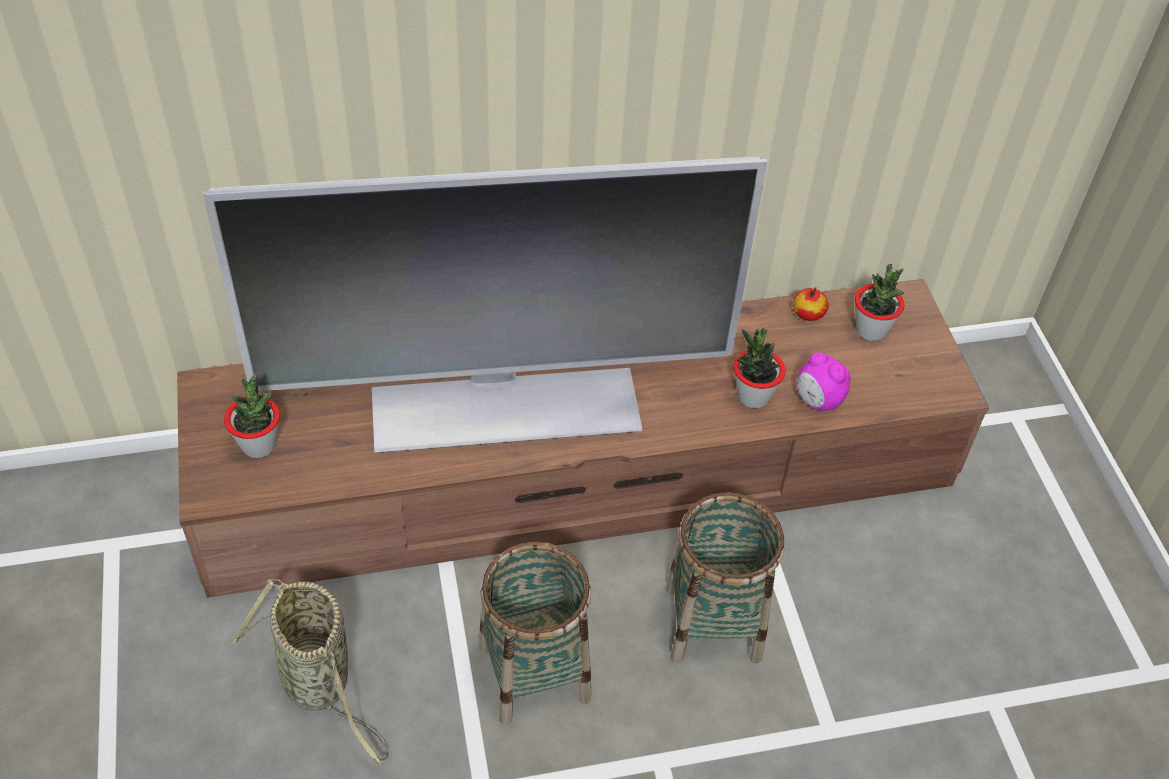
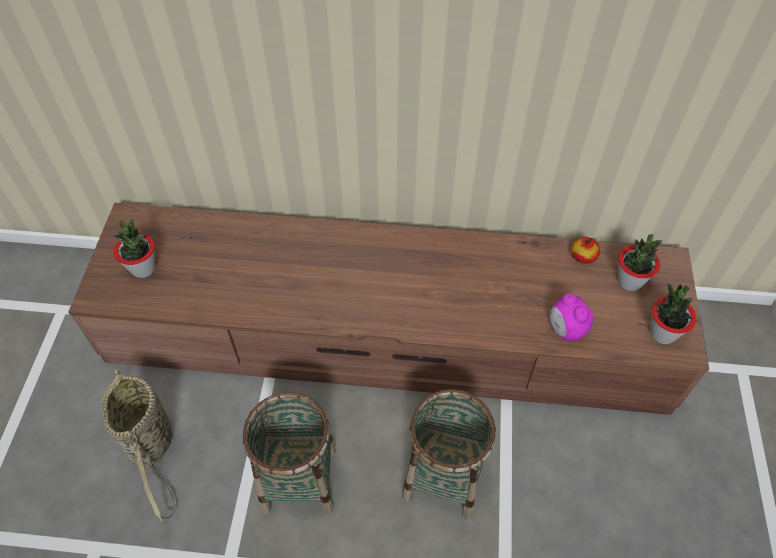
camera: 20 degrees right, 5 degrees up
television [203,156,767,453] -> none
potted plant [734,328,786,408] -> potted plant moved to [650,283,696,344]

